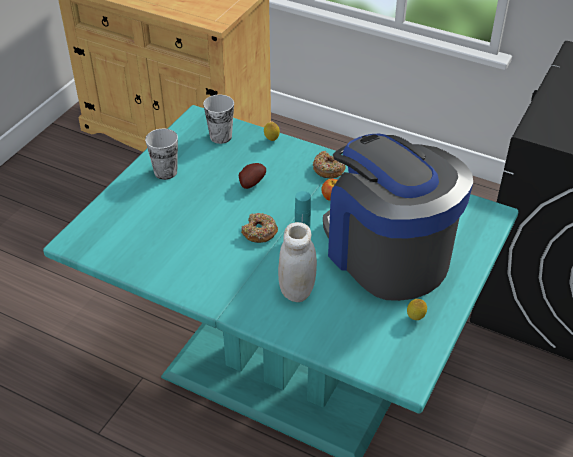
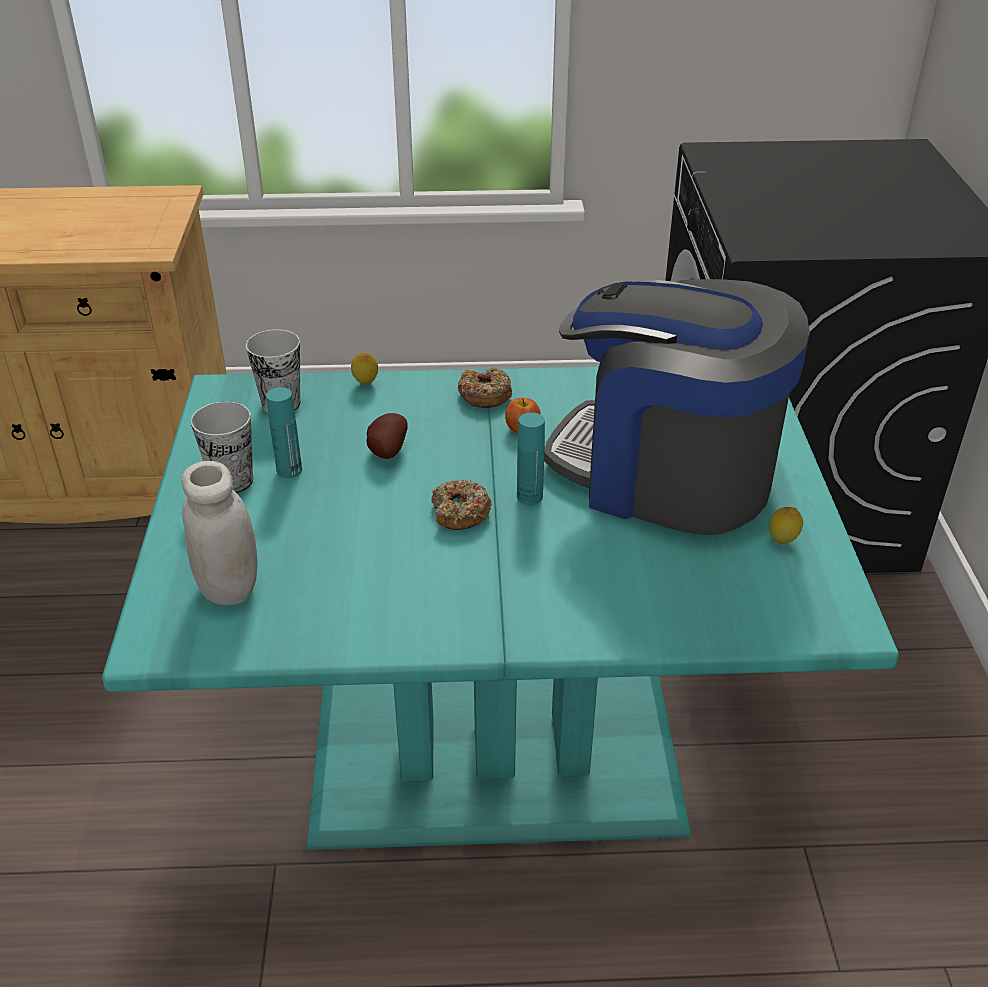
camera: 30 degrees left, 5 degrees down
white jar [278,222,317,302] -> white jar moved to [182,461,258,605]
none -> turquoise bottle [266,387,302,478]

